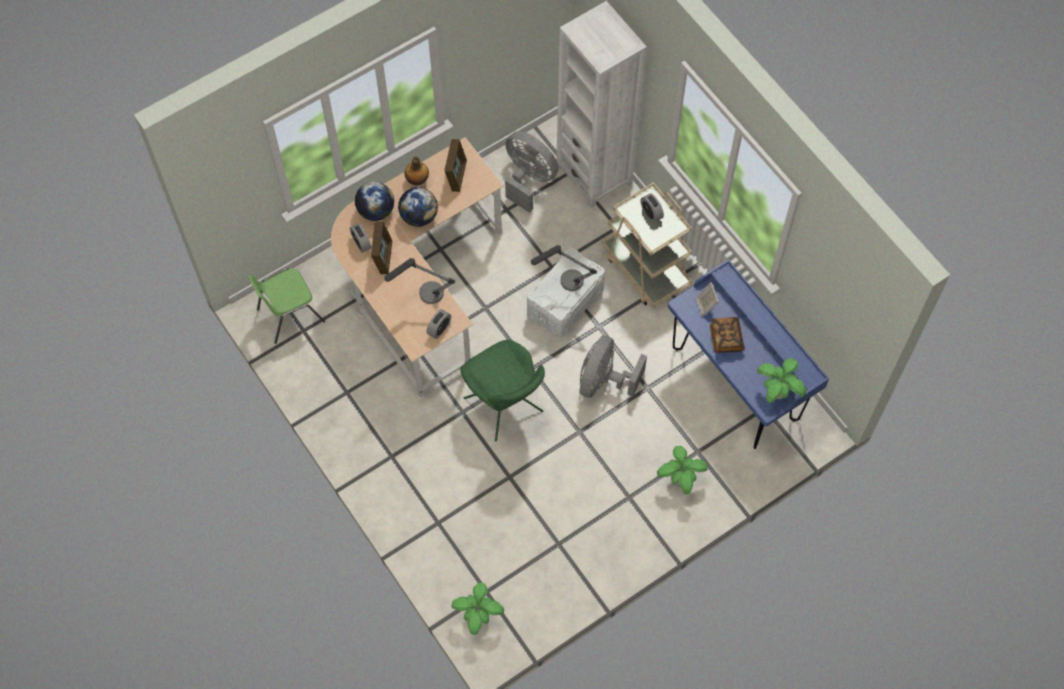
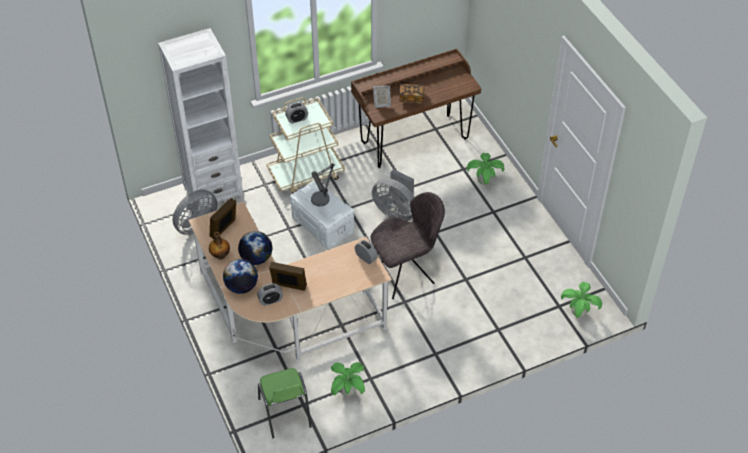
camera: 80 degrees left, 15 degrees down
table lamp [384,258,455,304] -> none
picture frame [444,139,467,192] -> picture frame turned 75 degrees counterclockwise [209,198,236,239]
green chair [460,340,545,441] -> grey chair [371,192,445,299]
blue desk [668,259,829,449] -> brown desk [351,49,481,168]
potted plant [757,358,806,403] -> potted plant moved to [331,362,365,396]

